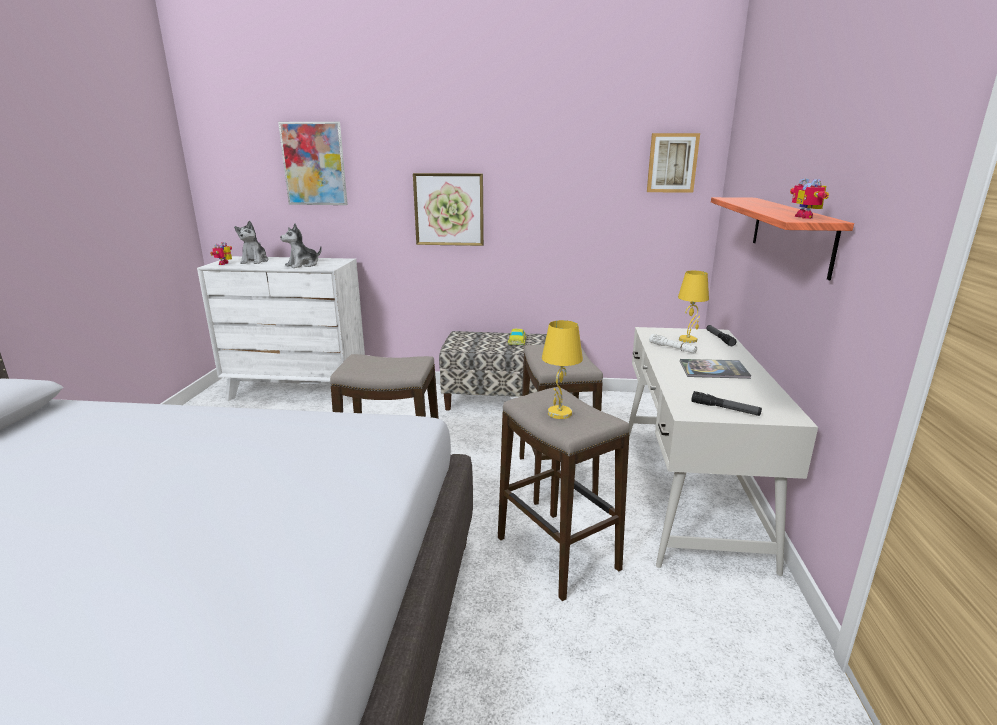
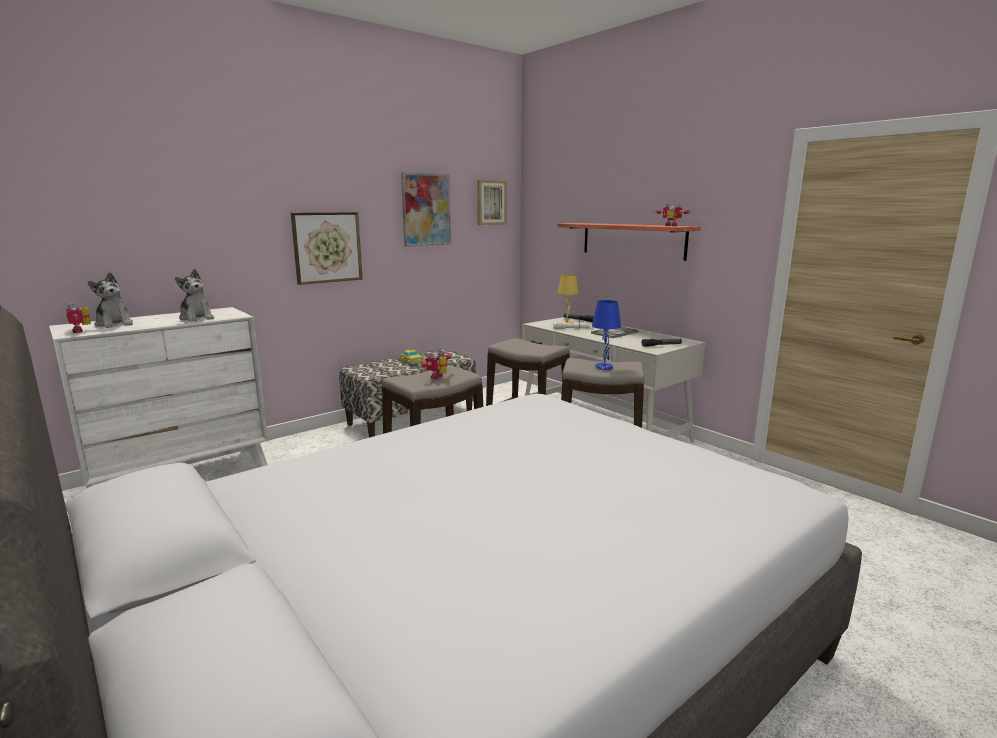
camera: 45 degrees left, 5 degrees down
picture [278,122,348,205] -> picture moved to [401,172,451,246]
plush toy [280,224,322,268] -> plush toy turned 45 degrees counterclockwise [175,269,214,322]
yellow table lamp [542,320,583,419] -> blue table lamp [592,300,621,370]
none -> toy robot [420,350,452,379]

